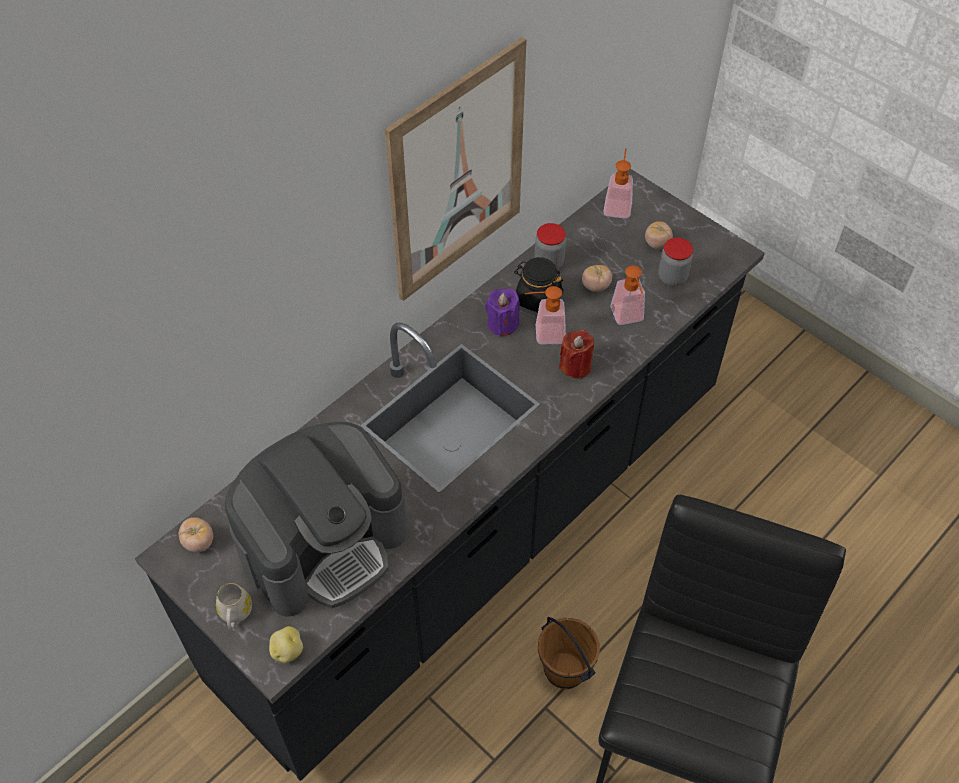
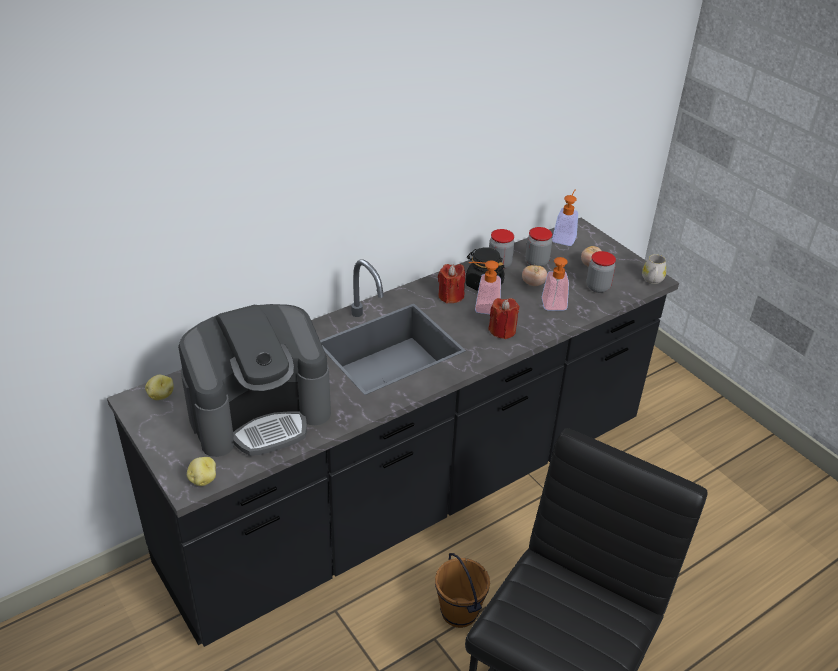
camera: 10 degrees right, 15 degrees down
tomato [179,517,213,552] -> potato [145,375,174,400]
white mug [216,583,252,629] -> white mug moved to [642,254,666,284]
picture [385,37,527,301] -> none
purple candle [485,288,520,337] -> red candle [438,264,465,303]
none -> jar [525,227,552,267]

